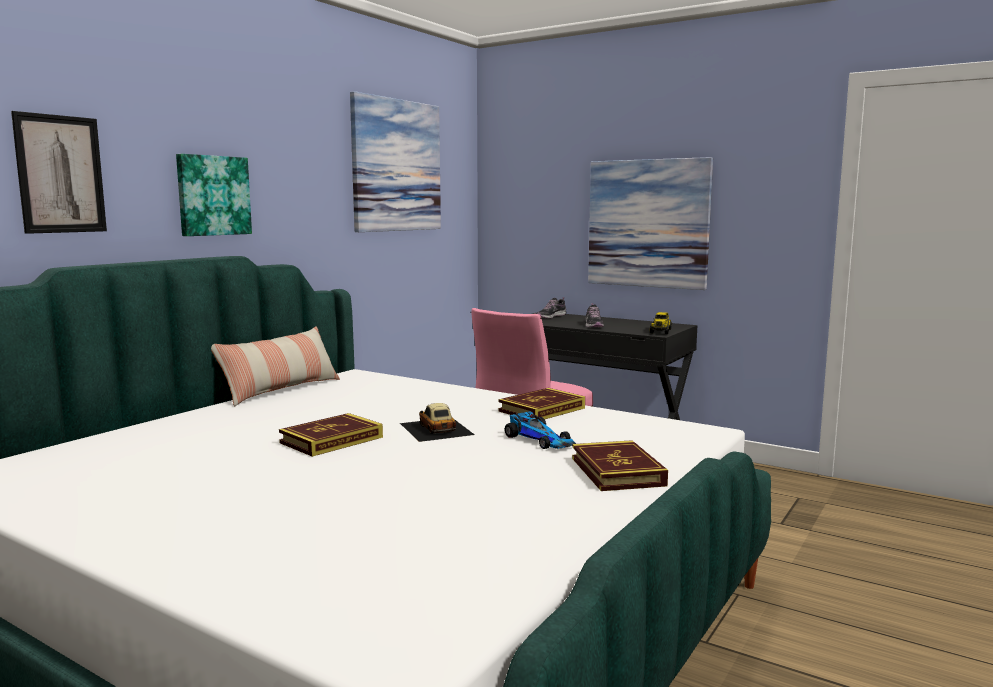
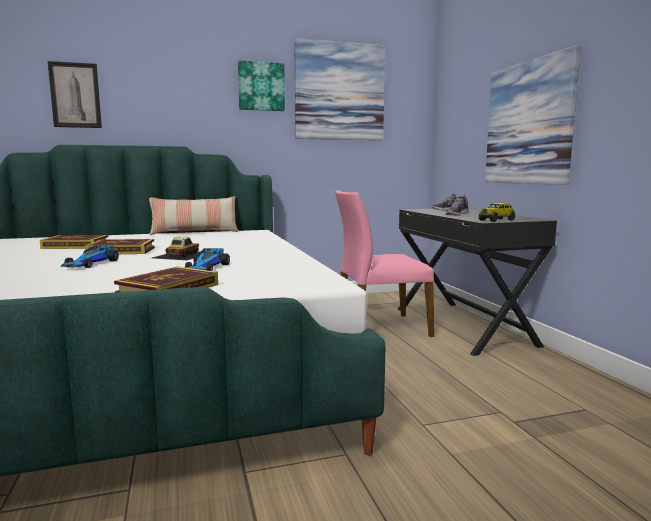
camera: 40 degrees right, 0 degrees up
picture [176,154,252,236] -> picture moved to [238,60,285,111]
book [499,388,585,419] -> book moved to [40,235,109,249]
none -> toy car [61,245,119,268]

